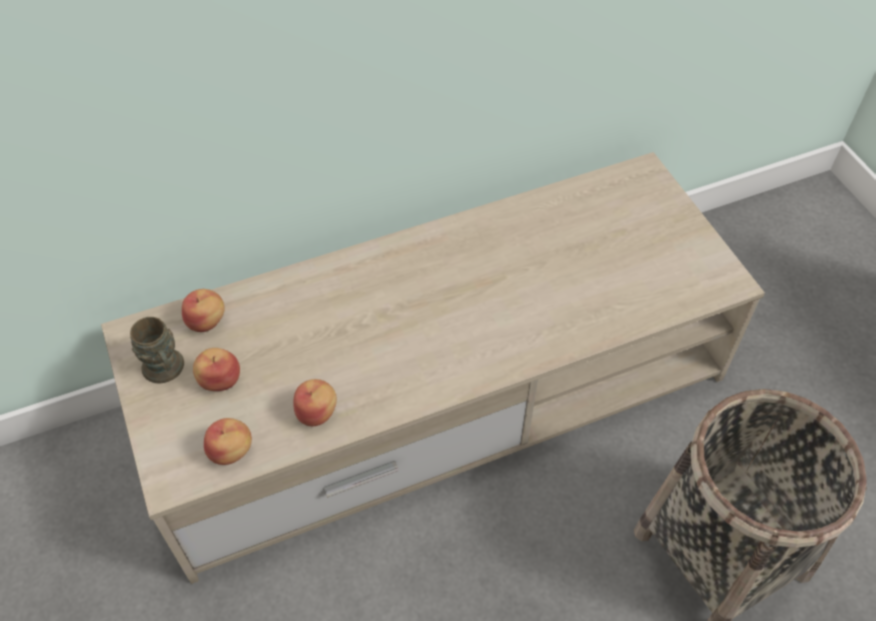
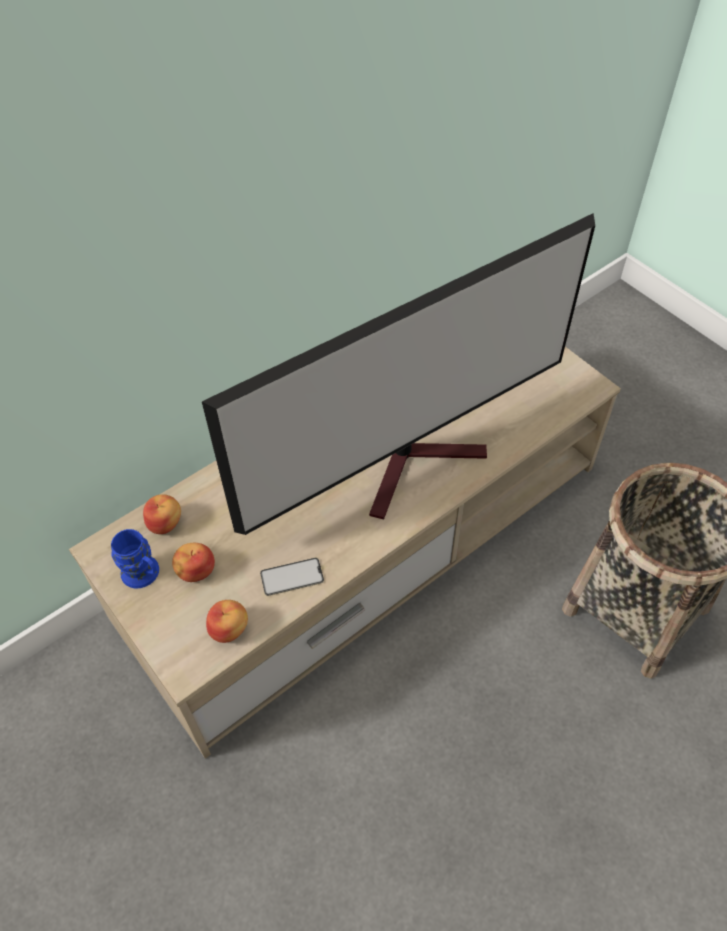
camera: 15 degrees left, 0 degrees up
brown mug [130,317,184,383] -> blue mug [111,529,159,588]
apple [294,379,337,426] -> phone [260,558,324,596]
none -> television [202,214,595,535]

